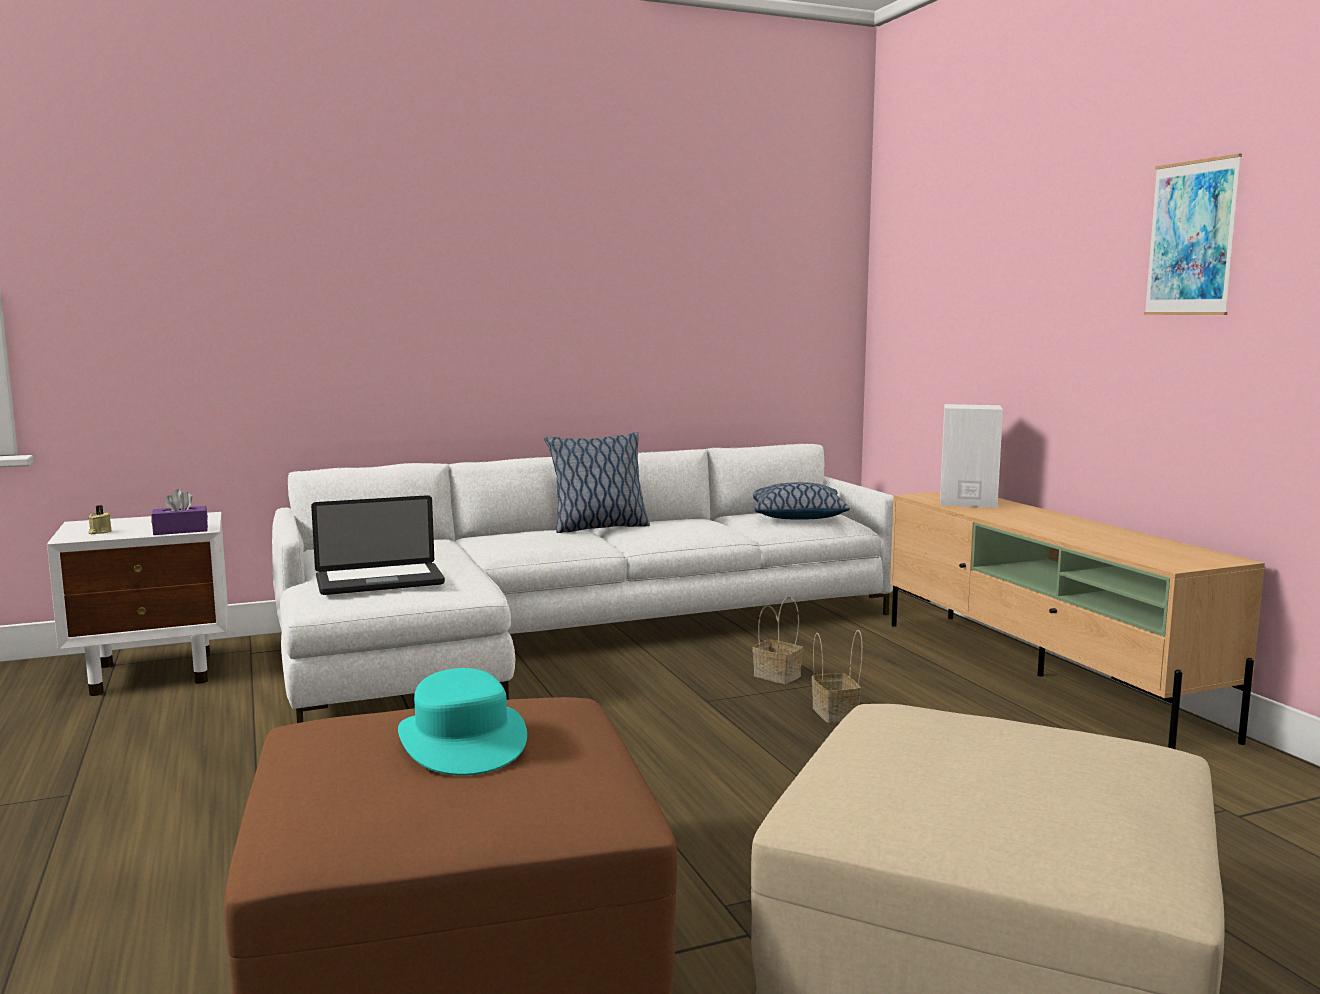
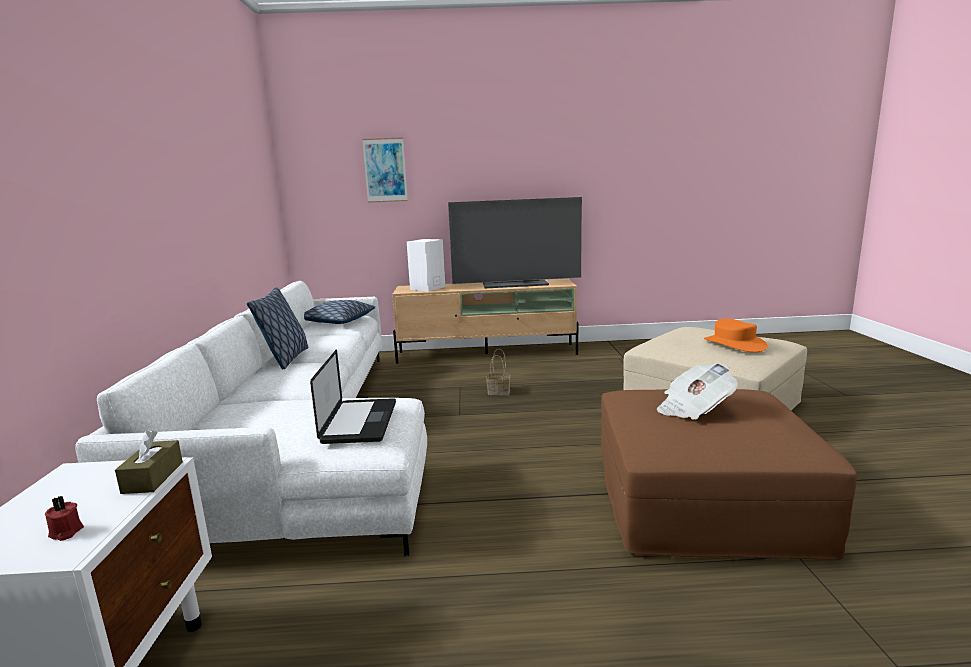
camera: 70 degrees left, 5 degrees up
beige candle [88,505,111,534] -> red candle [45,496,84,541]
purple tissue box [151,489,208,535] -> brown tissue box [115,430,183,494]
turquoise hat [398,668,527,776] -> newspaper [657,363,738,420]
basket [752,597,803,684] -> none
picture [1144,153,1242,315] -> picture moved to [362,137,408,203]
none -> television [448,197,582,288]
none -> orange hat [704,319,768,352]

